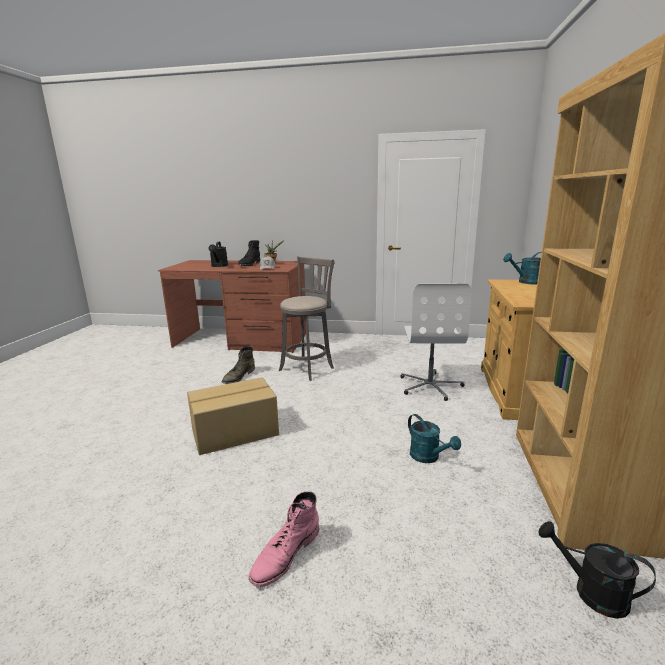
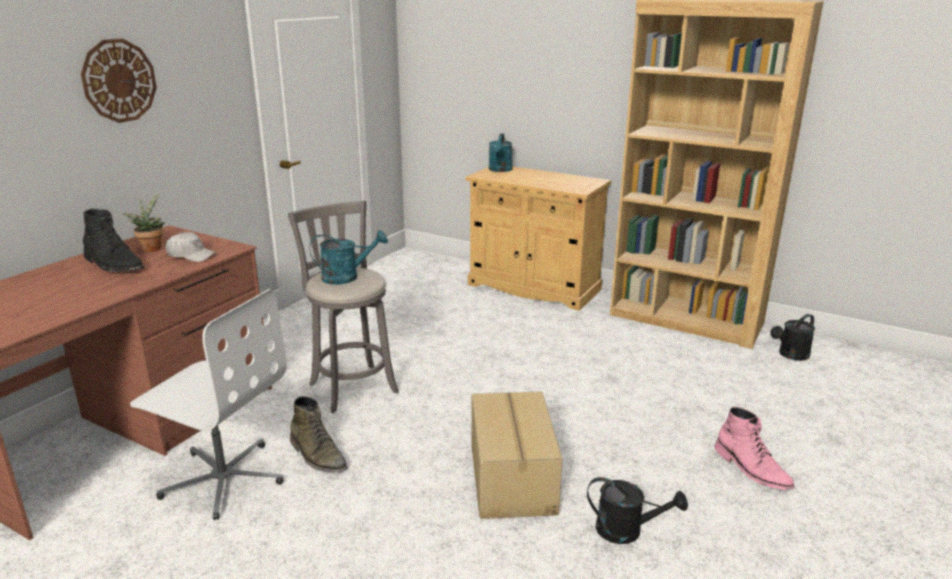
camera: 70 degrees left, 5 degrees up
black watering can [209,242,228,267] -> black watering can moved to [587,477,688,544]
white office chair [400,284,472,401] -> white office chair moved to [130,289,287,520]
turquoise watering can [408,414,461,463] -> turquoise watering can moved to [310,230,388,285]
none -> wall clock [81,39,157,123]

